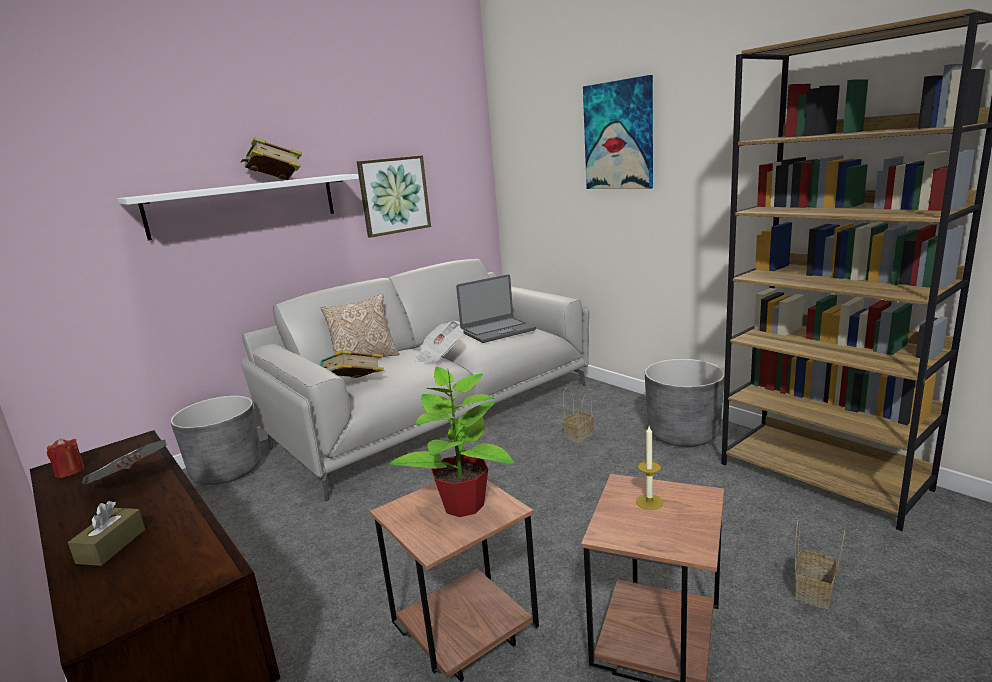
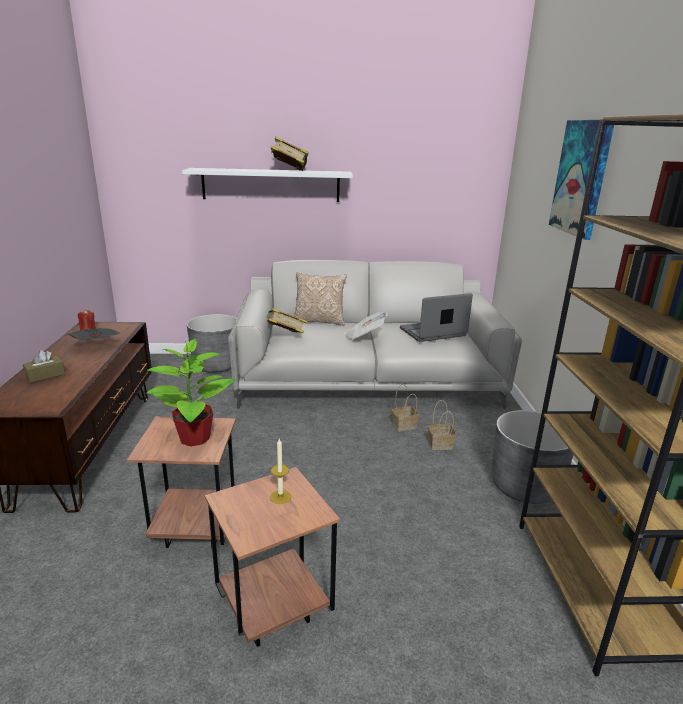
camera: 35 degrees right, 5 degrees up
picture [357,155,431,238] -> none
laptop [456,274,536,343] -> laptop turned 150 degrees clockwise [400,293,473,342]
basket [794,519,845,609] -> basket moved to [391,384,419,432]

